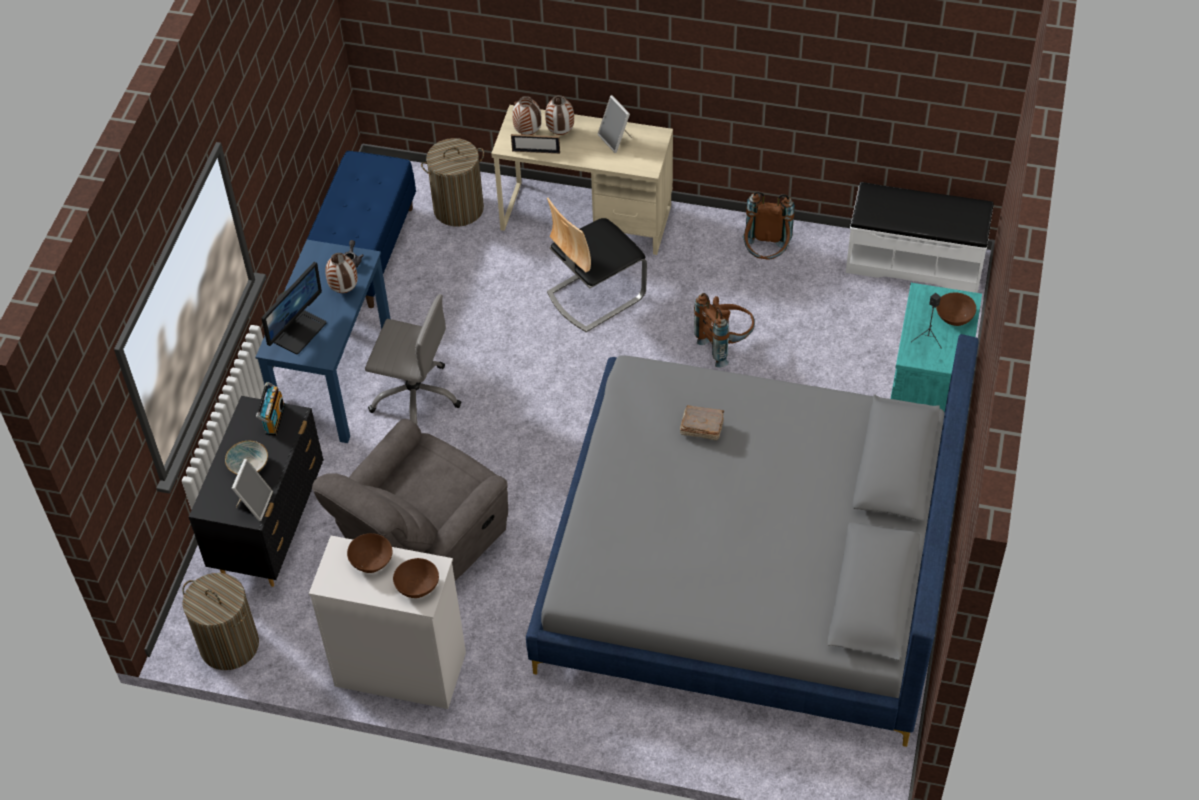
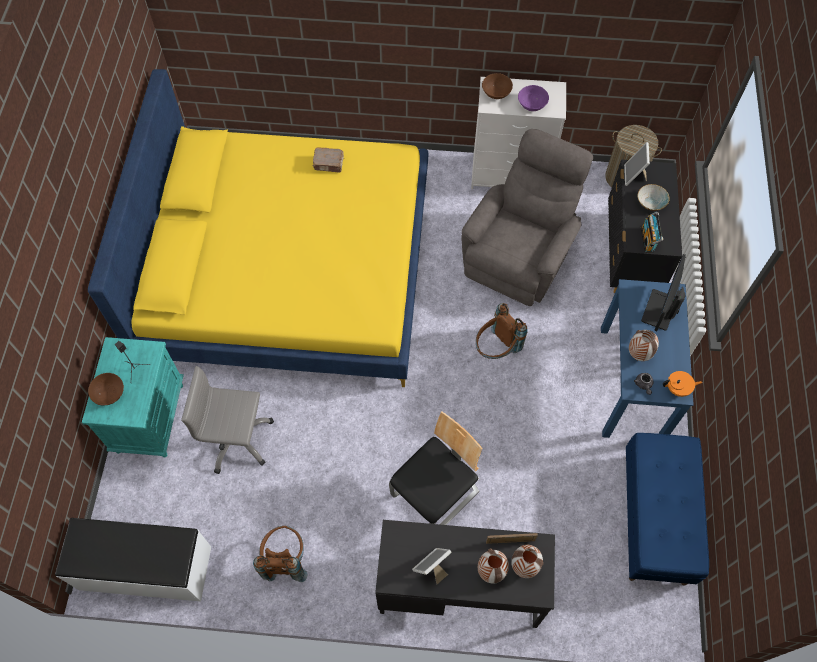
camera: 170 degrees right, 10 degrees up
brown bowl [347,533,392,573] -> purple bowl [518,85,549,111]
grey office chair [365,294,462,425] -> grey office chair moved to [181,366,274,474]
laundry basket [421,138,484,227] -> none
beige desk [491,105,673,255] -> black desk [375,520,555,628]
grey bed [526,334,978,747] -> yellow bed [88,69,428,387]
picture frame [597,95,632,153] -> picture frame turned 90 degrees counterclockwise [412,548,452,584]
brown book [680,405,724,440] -> brown book moved to [313,147,344,173]
brown backpack [694,293,755,367] -> brown backpack moved to [476,303,528,359]
none -> orange teapot [663,371,702,397]

